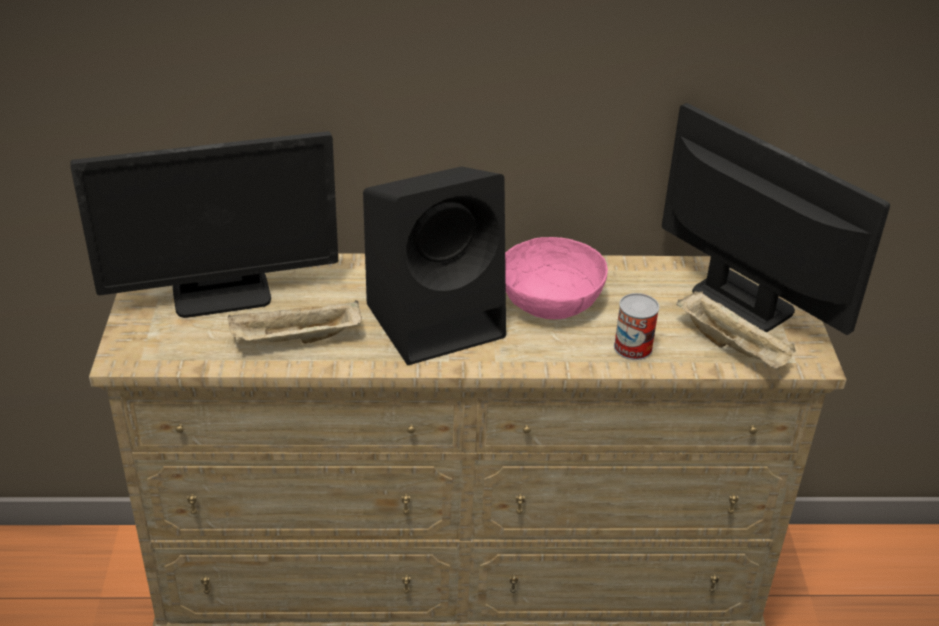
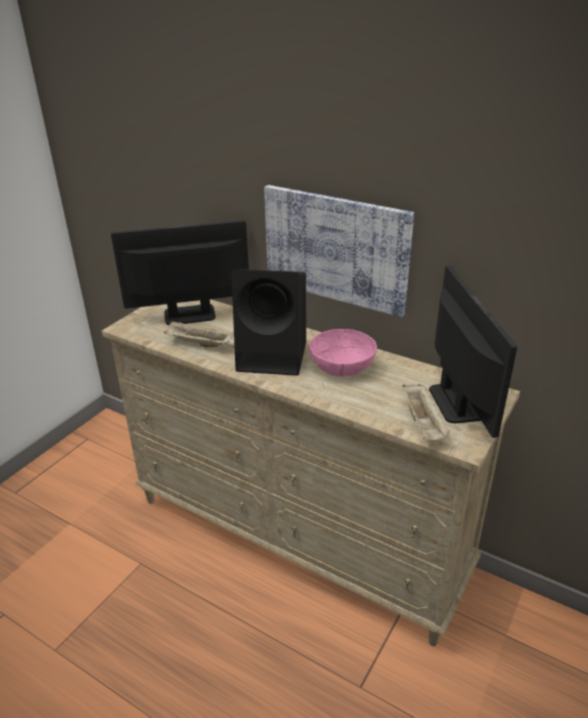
camera: 35 degrees right, 5 degrees down
monitor [70,131,338,318] -> monitor turned 150 degrees clockwise [111,220,249,325]
can [614,293,659,360] -> none
none -> picture [264,185,414,317]

